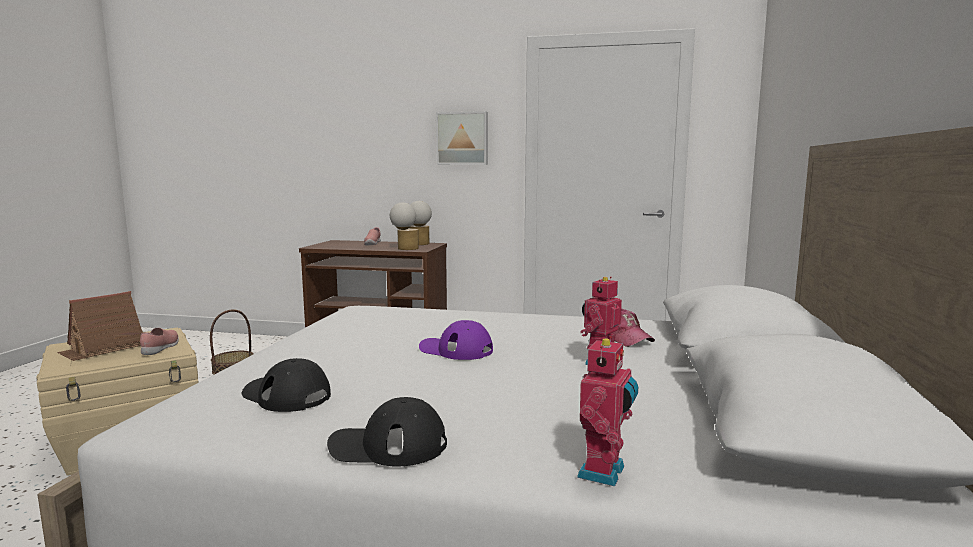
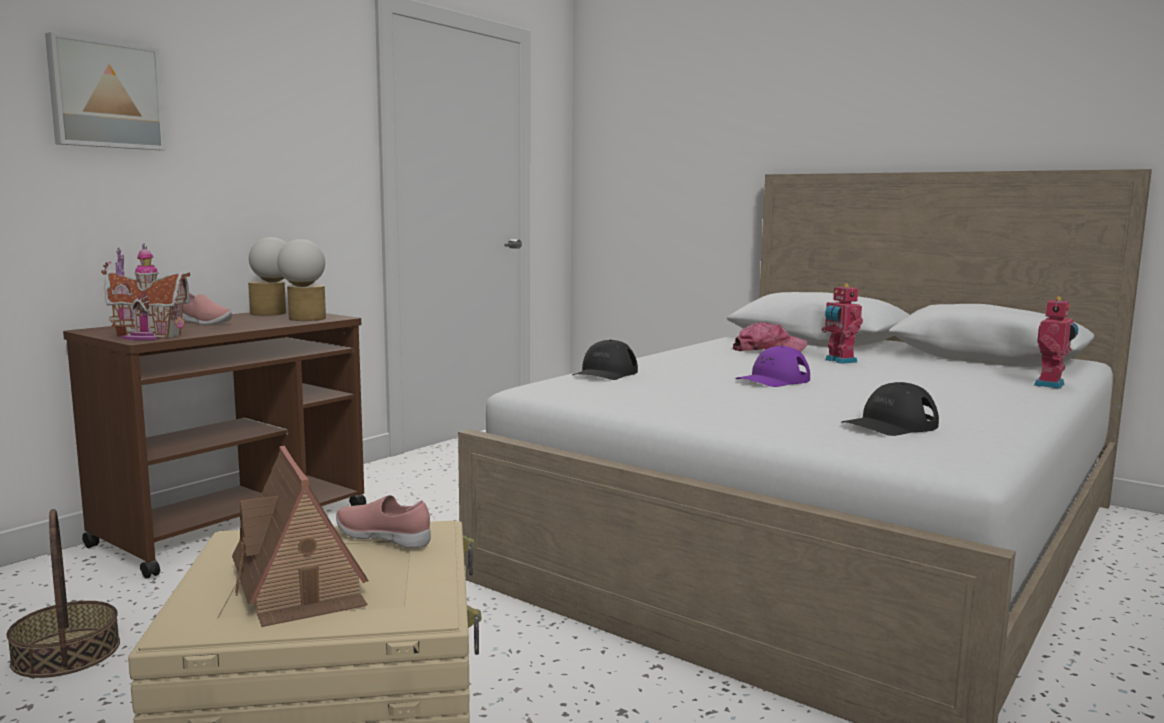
camera: 65 degrees left, 0 degrees up
black cap [327,397,447,466] -> black cap moved to [572,340,638,380]
picture [436,111,488,165] -> picture moved to [45,32,166,150]
toy robot [577,336,638,486] -> toy robot turned 75 degrees clockwise [1034,296,1078,389]
none -> toy house [102,244,190,340]

